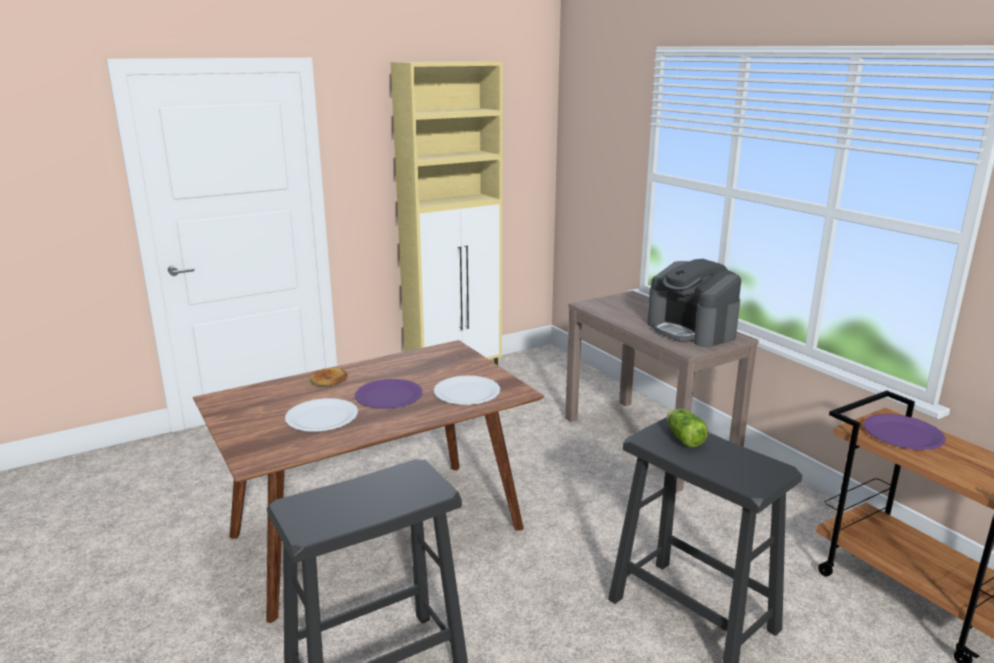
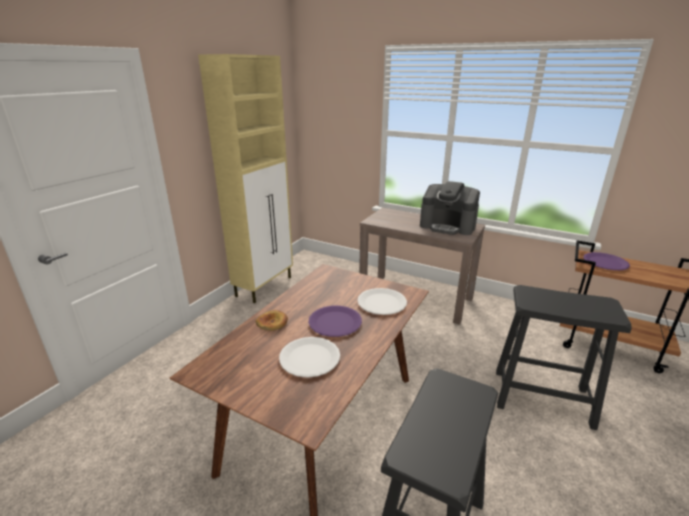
camera: 30 degrees left, 5 degrees up
lettuce [667,409,708,447] -> none

